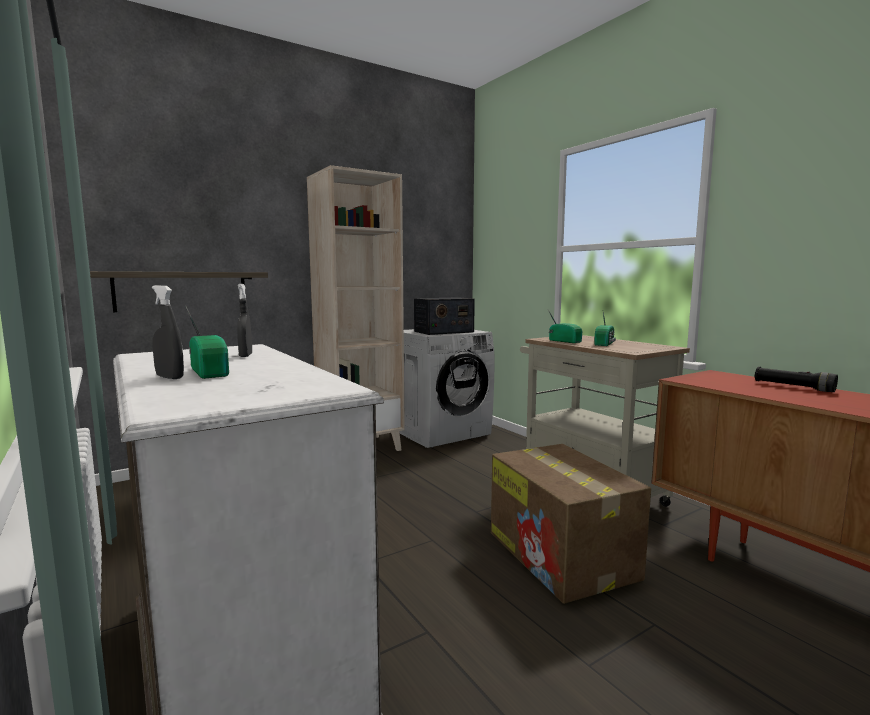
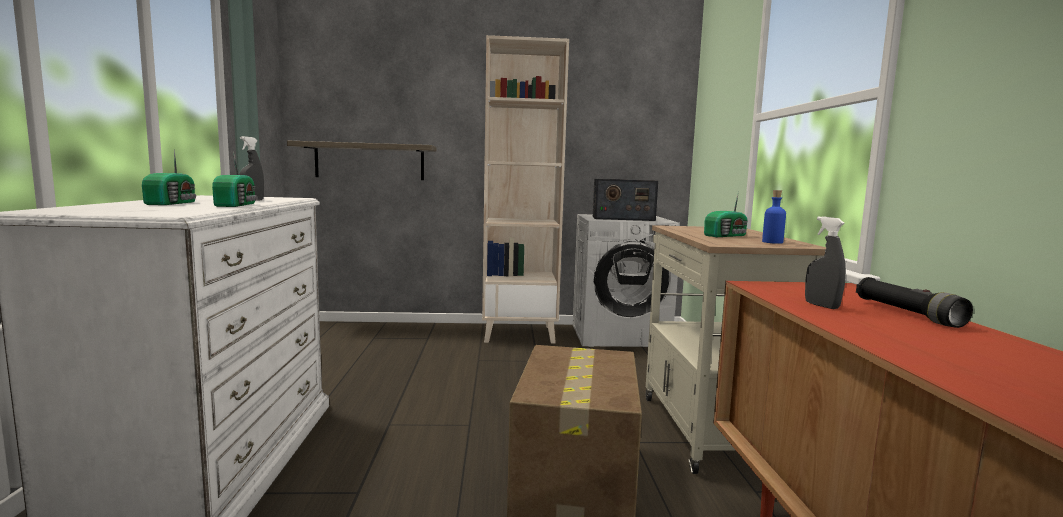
camera: 30 degrees right, 0 degrees up
grey spray bottle [152,285,184,379] -> grey spray bottle moved to [805,216,846,309]
radio [548,310,582,343] -> radio moved to [212,151,257,207]
none -> blue bottle [762,190,786,244]

